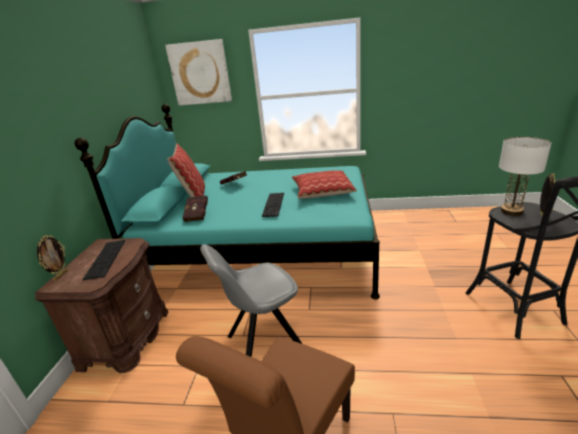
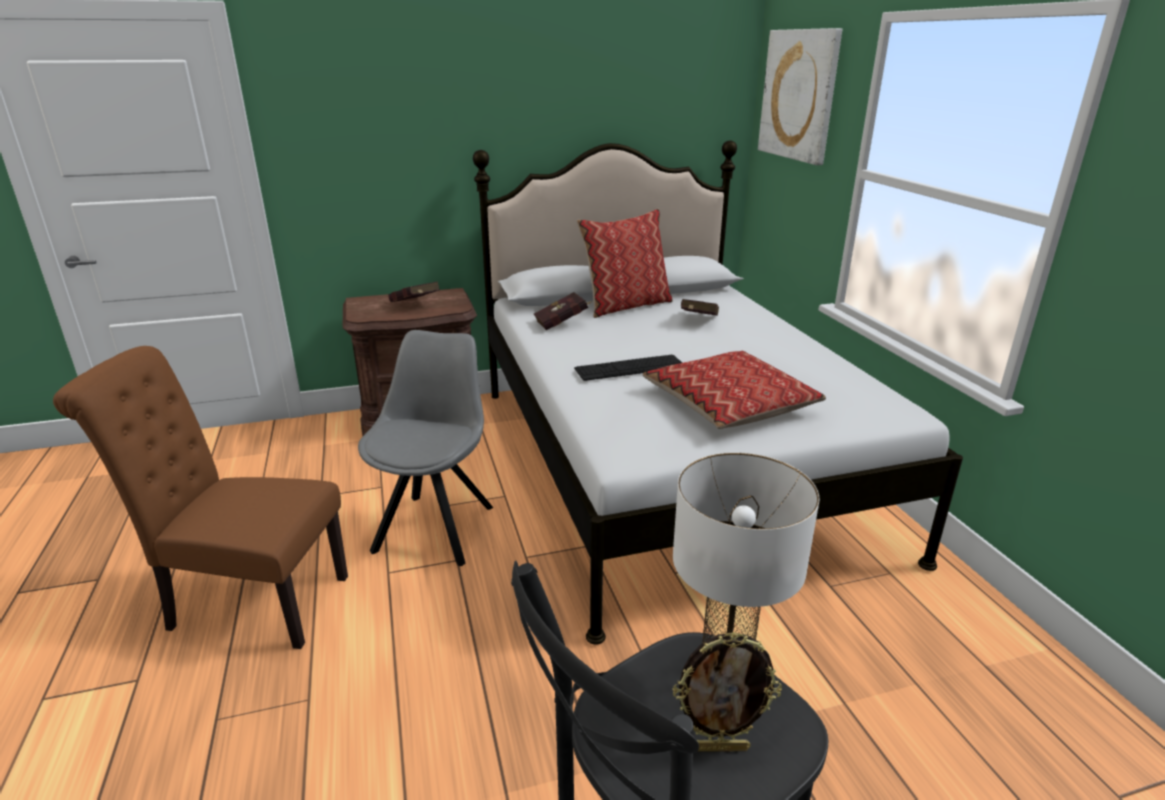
camera: 65 degrees right, 0 degrees up
picture frame [37,235,68,281] -> none
turquoise bed [75,104,380,300] -> white bed [473,140,963,645]
keyboard [82,240,125,280] -> red book [388,281,440,302]
grey chair [200,244,302,357] -> grey chair turned 60 degrees clockwise [358,330,493,566]

